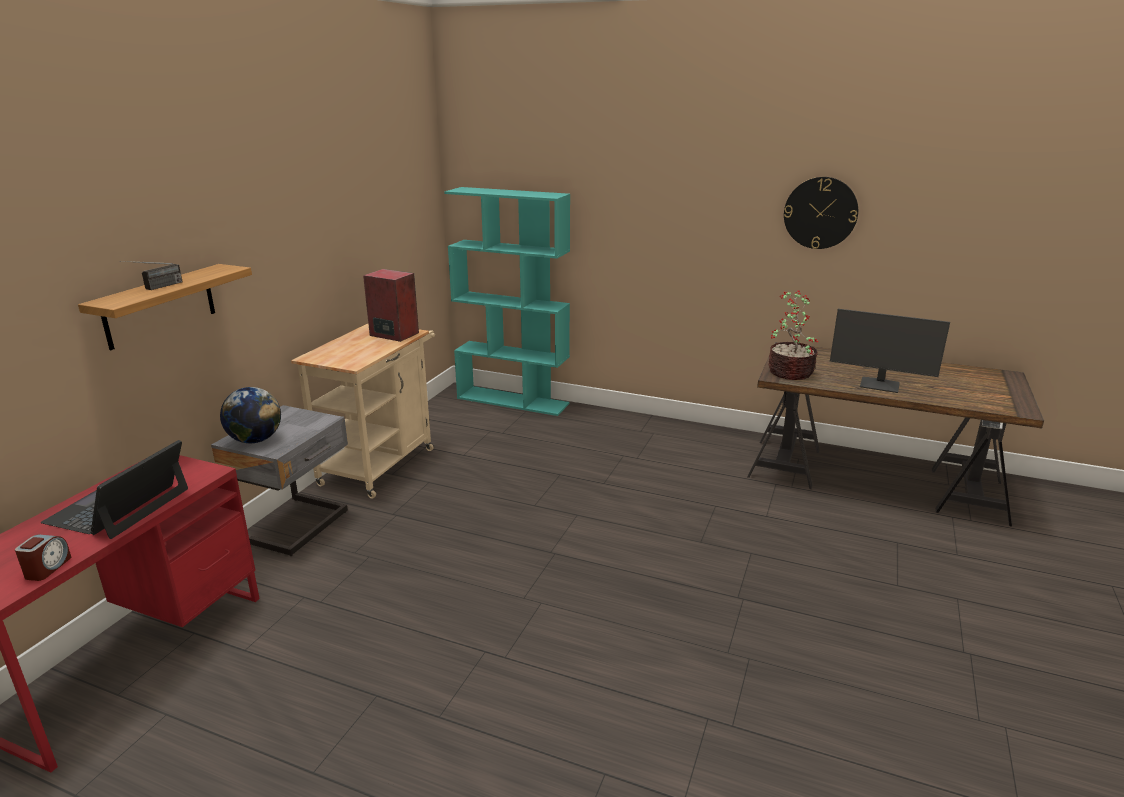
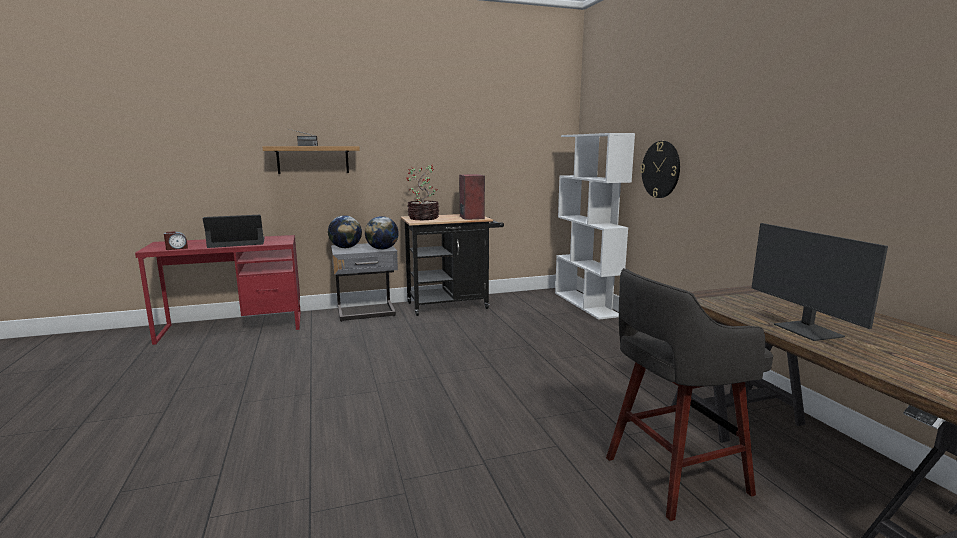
camera: 50 degrees right, 10 degrees down
beige cart [291,324,435,499] -> black cart [401,214,504,316]
turquoise bookcase [444,187,570,416] -> white bookcase [555,133,635,320]
potted plant [768,291,818,380] -> potted plant moved to [406,164,439,220]
wall clock [784,177,858,249] -> wall clock moved to [640,141,680,198]
none -> globe [365,216,399,250]
none -> grey stool [606,268,773,521]

